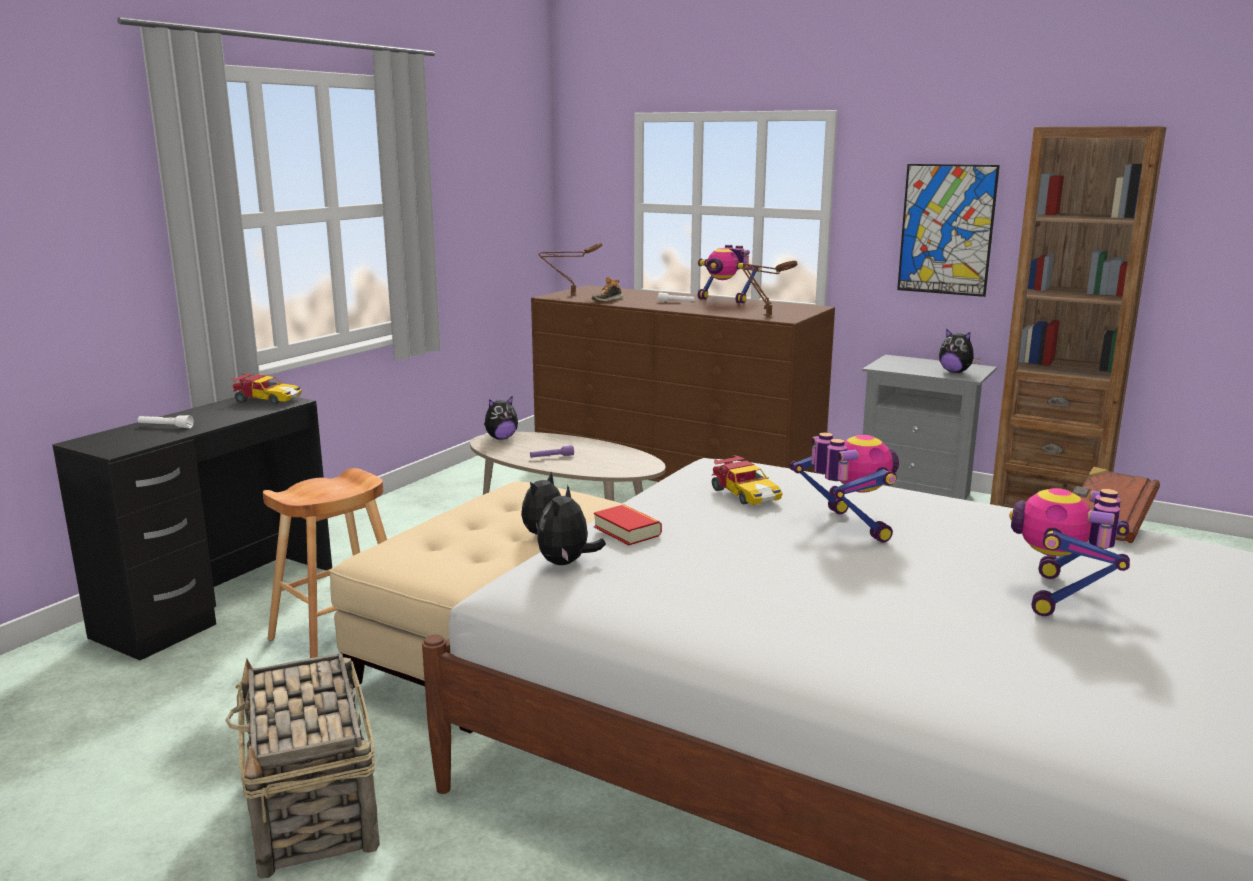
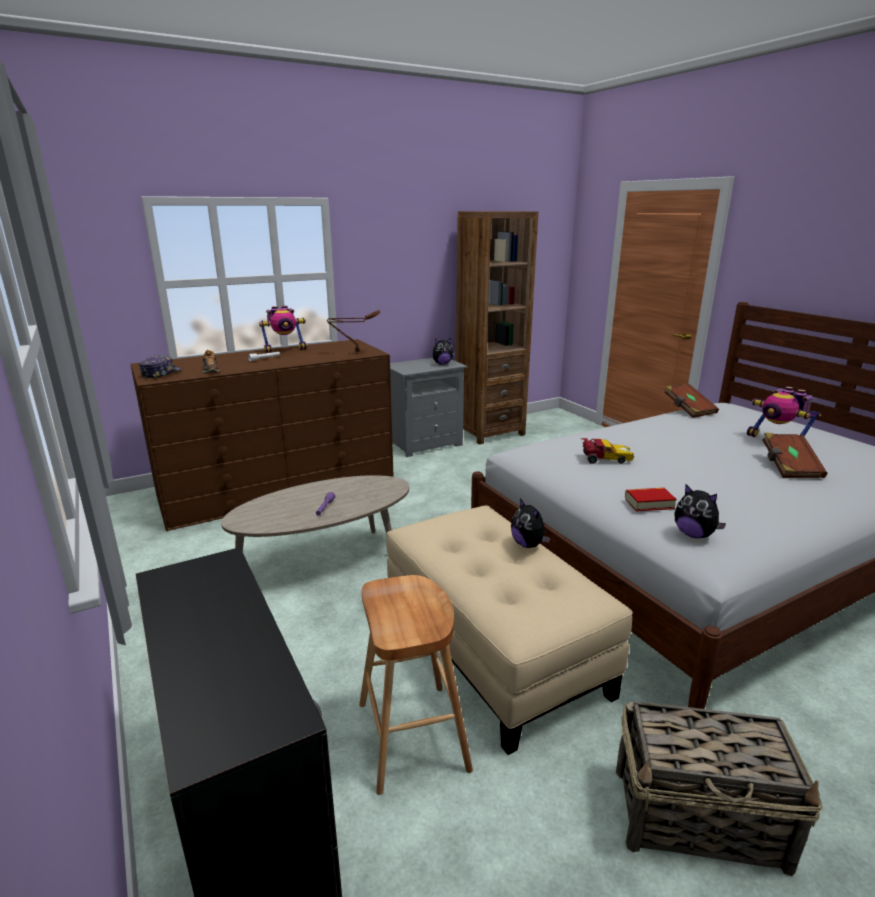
camera: 60 degrees left, 5 degrees up
white flashlight [138,415,194,428] -> none
toy car [231,374,302,405] -> none
plush toy [484,397,518,440] -> none
brown table lamp [539,243,602,295] -> cap [139,355,182,379]
toy robot [789,433,899,543] -> none
picture [897,164,1000,297] -> none
none -> brown book [762,433,827,478]

